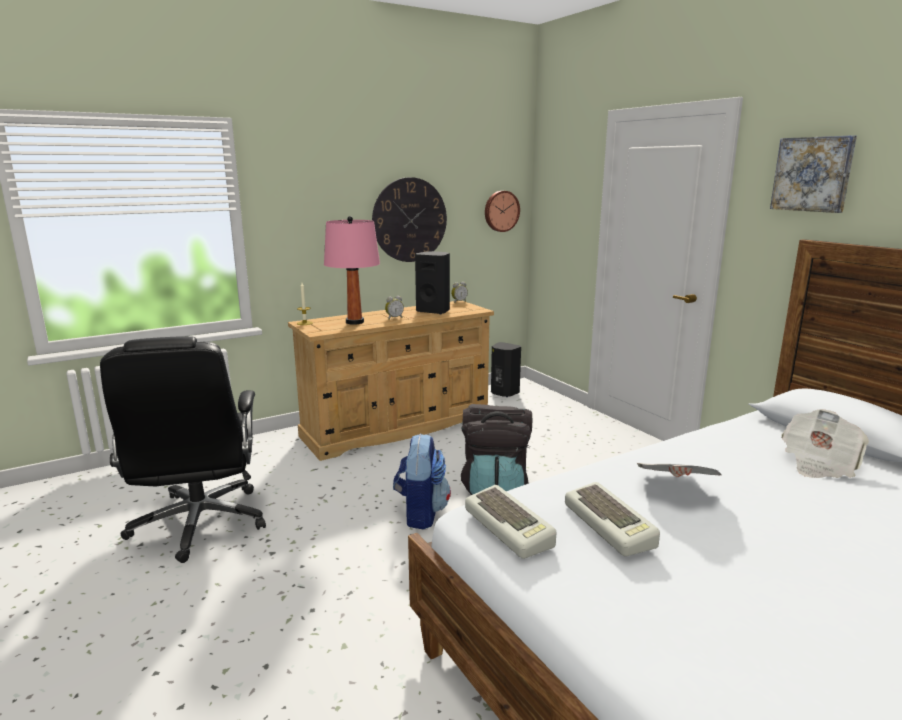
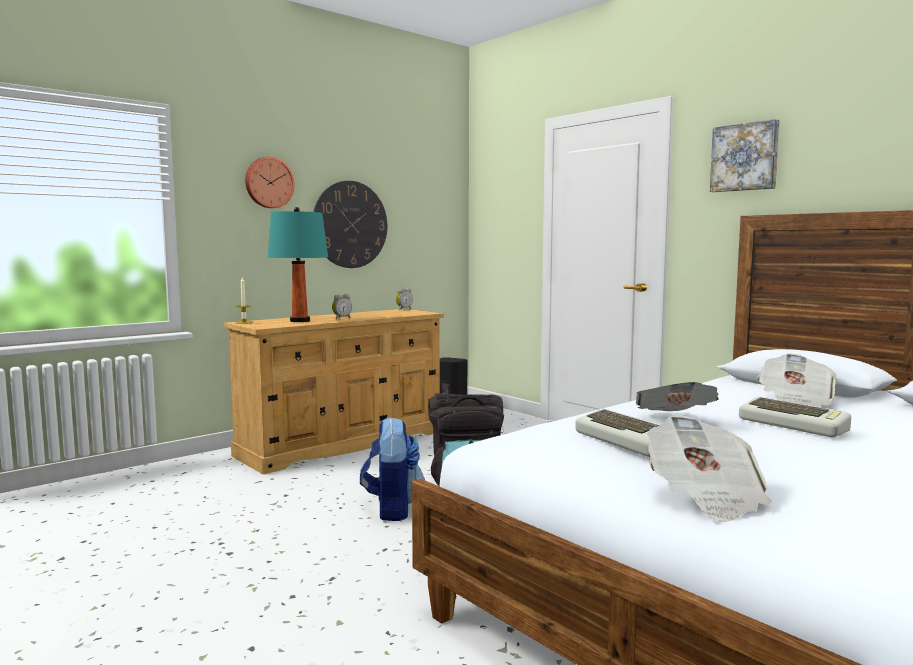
camera: 10 degrees left, 10 degrees down
black office chair [100,336,266,563] -> none
pink table lamp [324,216,380,325] -> turquoise table lamp [267,207,328,322]
black speaker [415,251,450,314] -> none
keyboard [465,485,556,559] -> keyboard moved to [739,397,851,437]
wall clock [485,191,520,232] -> wall clock moved to [245,157,295,208]
none -> newspaper [647,415,772,522]

